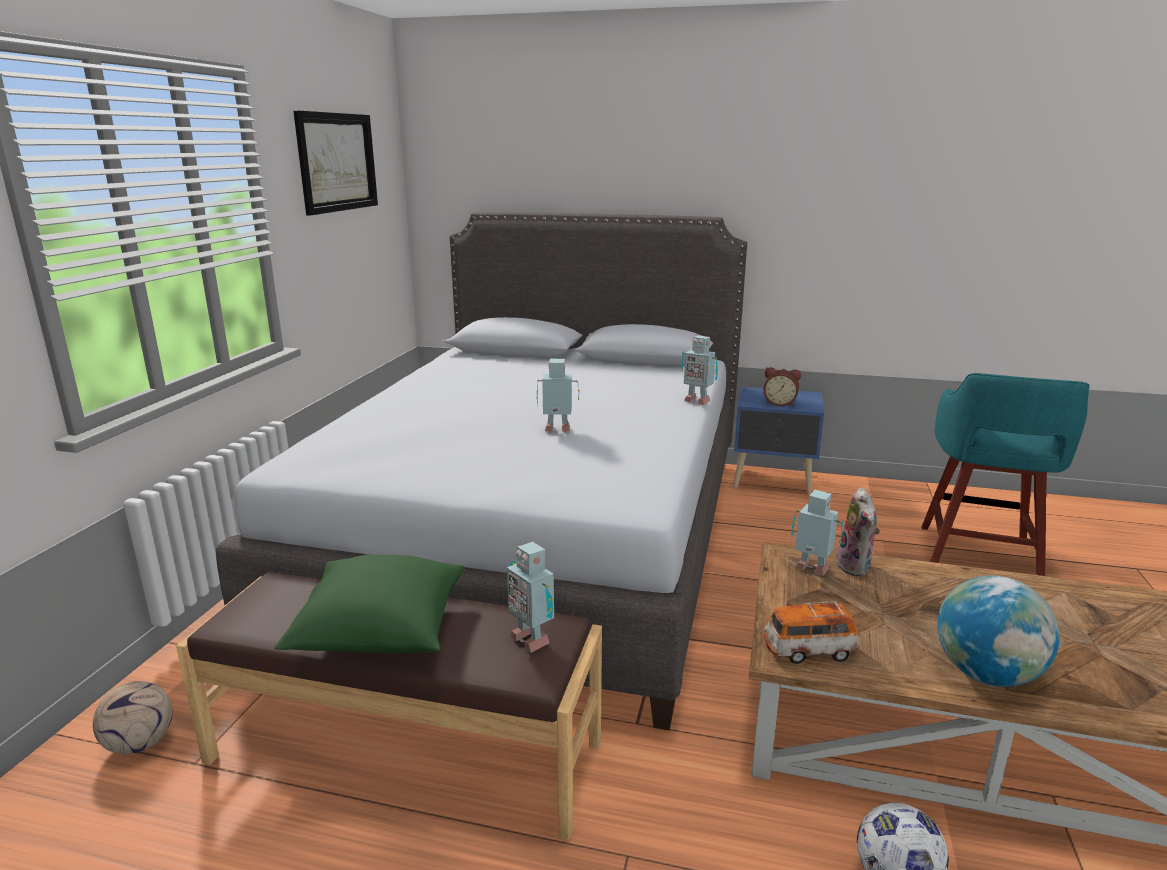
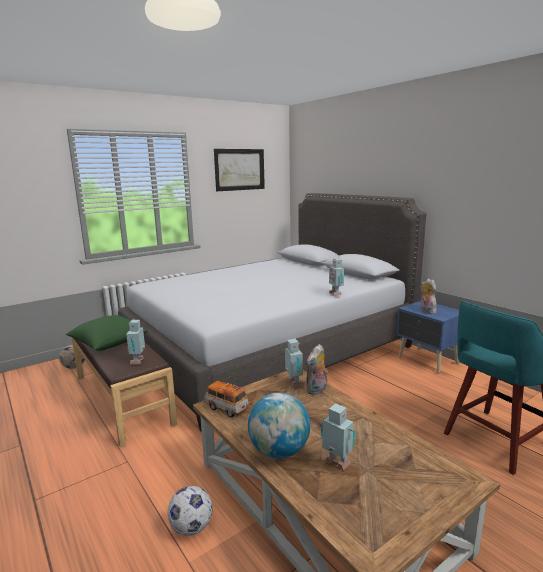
camera: 40 degrees right, 5 degrees down
toy robot [536,359,579,432] -> toy robot moved to [321,403,355,470]
alarm clock [763,367,801,406] -> plush toy [421,279,437,314]

